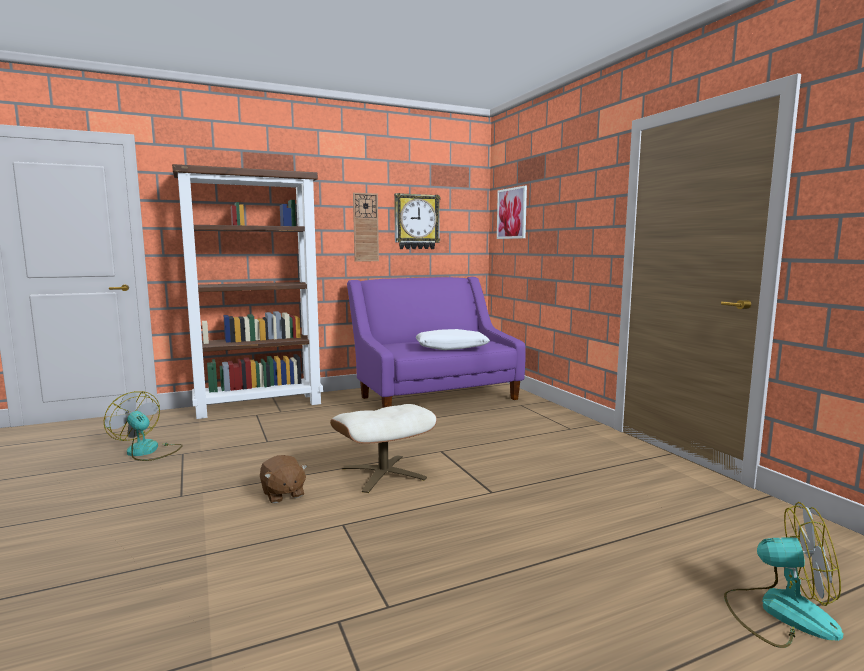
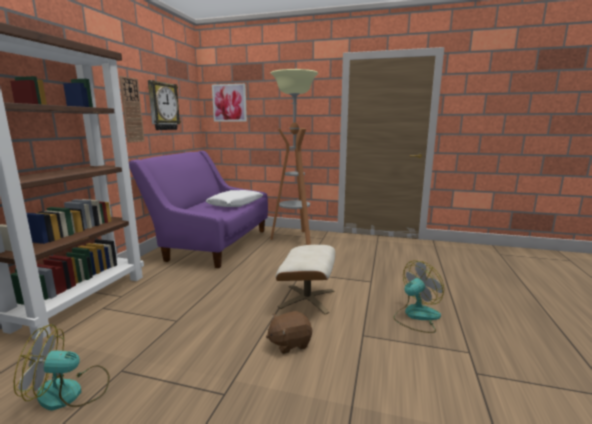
camera: 50 degrees left, 5 degrees up
brown plush toy [260,455,307,503] -> brown plush toy turned 150 degrees clockwise [266,311,312,354]
fan [724,502,843,648] -> fan moved to [394,260,444,333]
none -> floor lamp [270,69,318,245]

